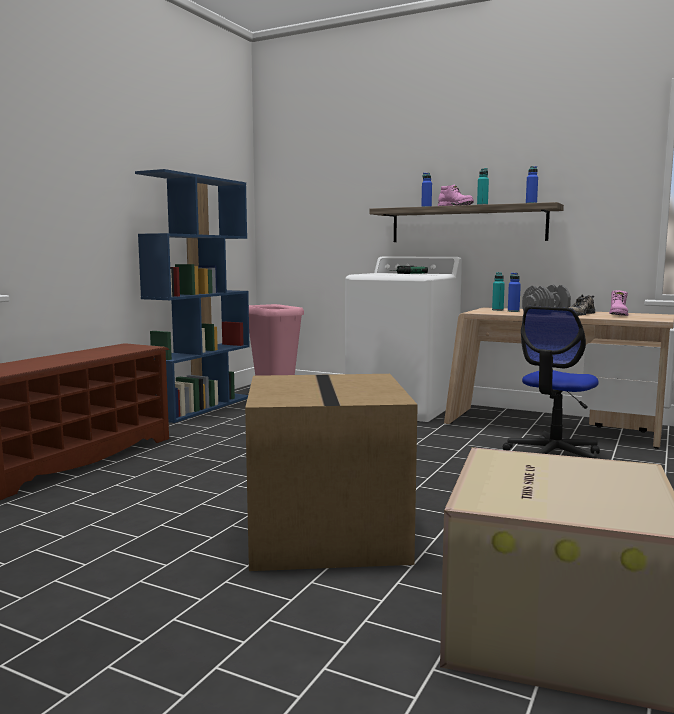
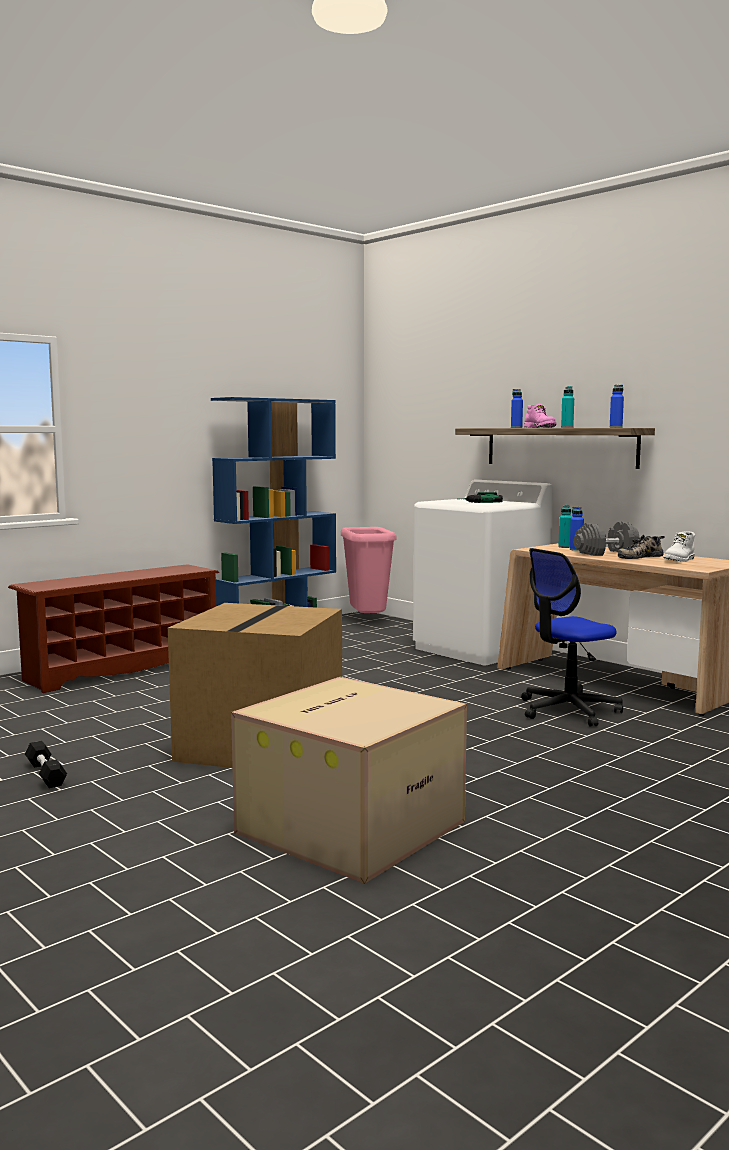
camera: 20 degrees right, 0 degrees up
pink boot [609,290,629,316] -> white boot [663,531,695,562]
none -> black dumbbell [25,741,67,788]

